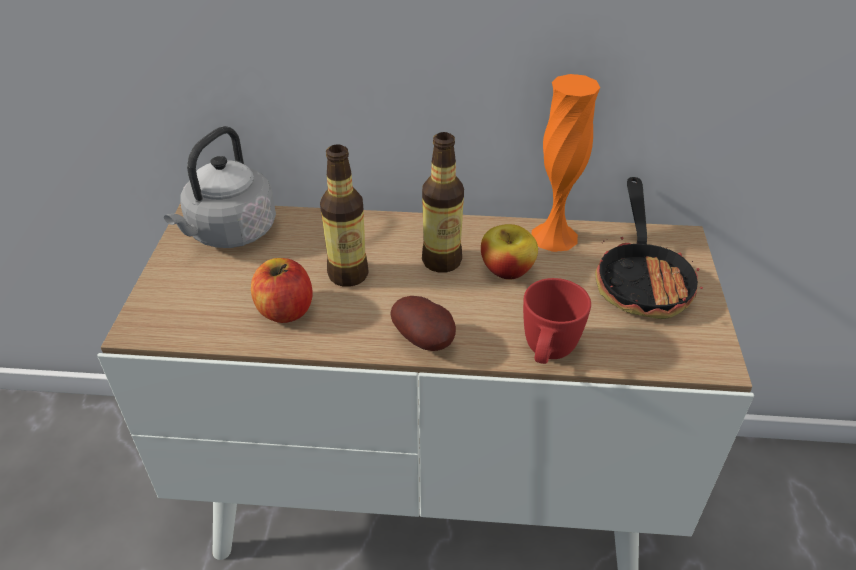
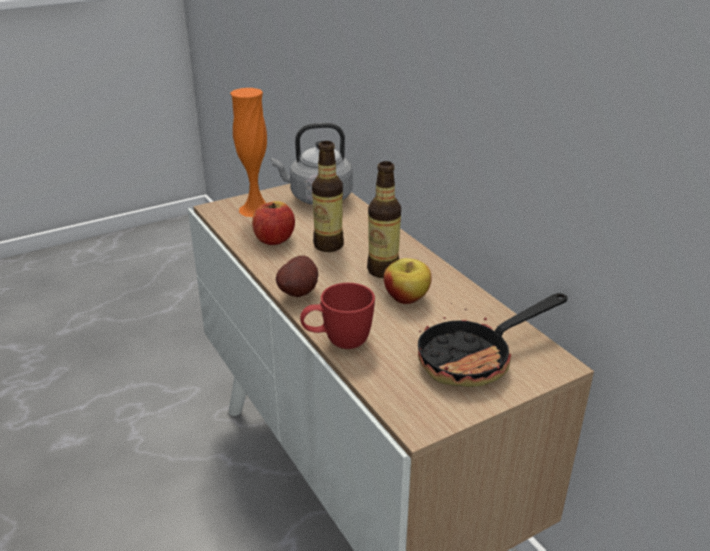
camera: 55 degrees right, 10 degrees down
orange vase [531,74,600,252] -> orange vase moved to [230,88,267,217]

